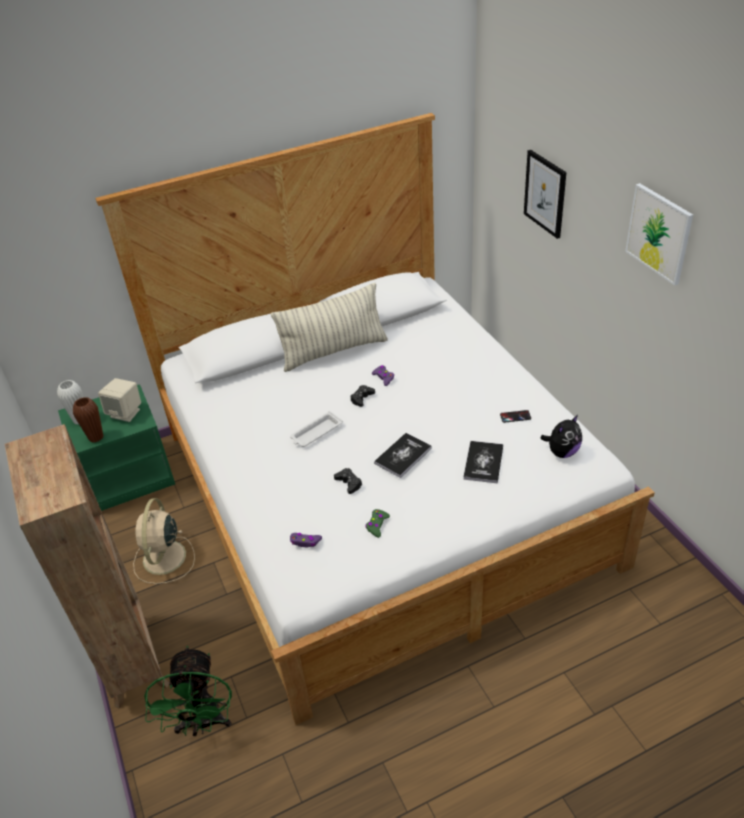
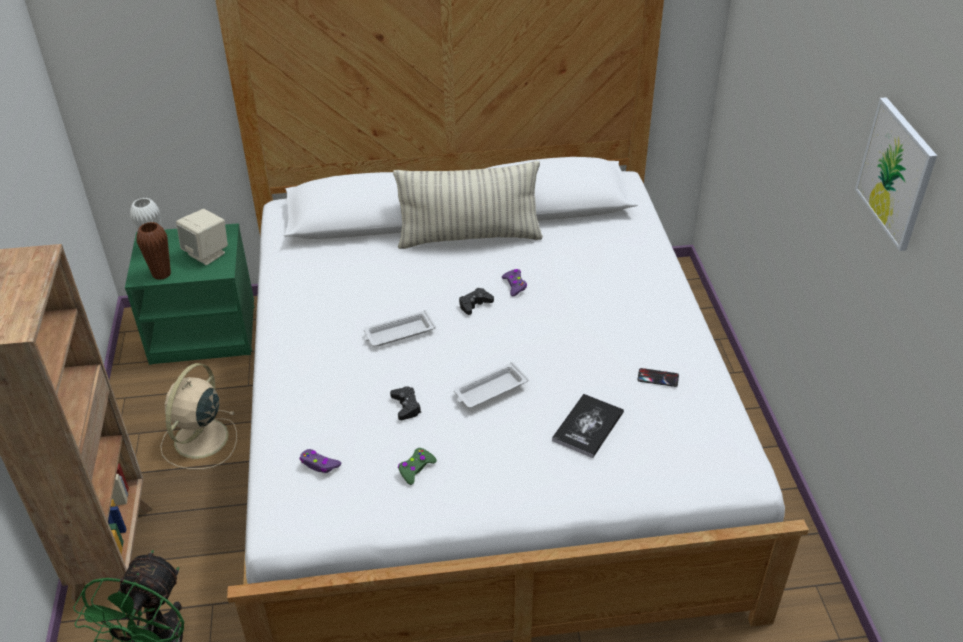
camera: 15 degrees right, 0 degrees up
book [374,433,432,478] -> white tray [454,362,529,408]
picture [524,150,567,239] -> none
plush toy [541,415,582,458] -> none

